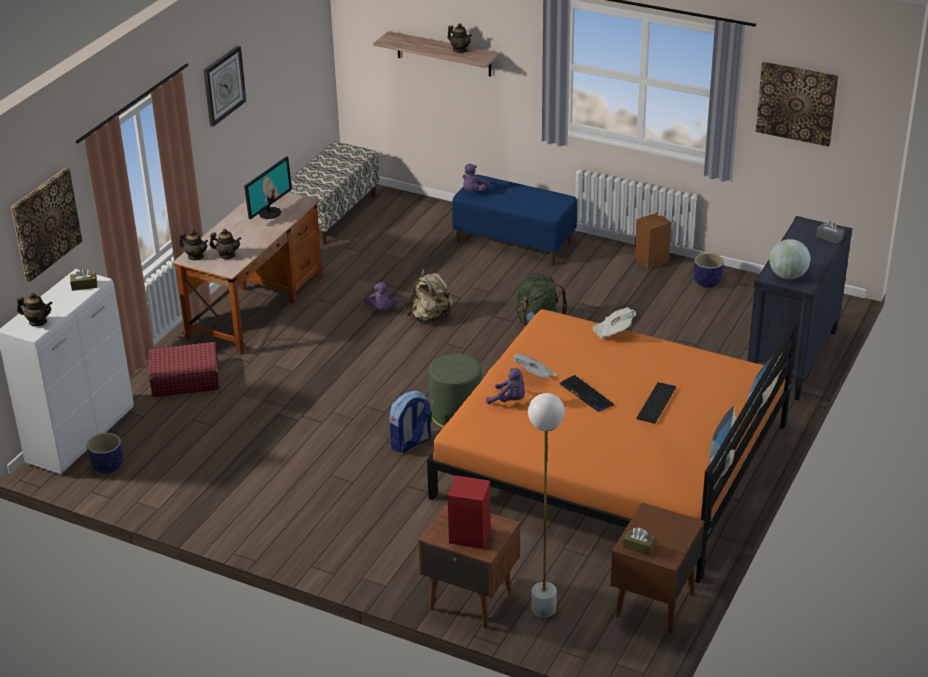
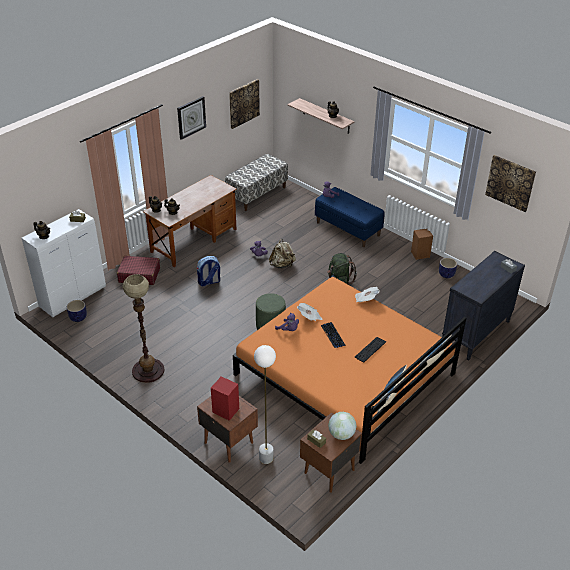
camera: 15 degrees right, 5 degrees up
picture [11,168,82,282] -> picture moved to [229,79,260,129]
monitor [244,156,292,219] -> none
backpack [389,391,431,453] -> backpack moved to [197,256,220,286]
globe [769,239,810,279] -> globe moved to [328,412,357,440]
none -> floor lamp [123,274,164,383]

